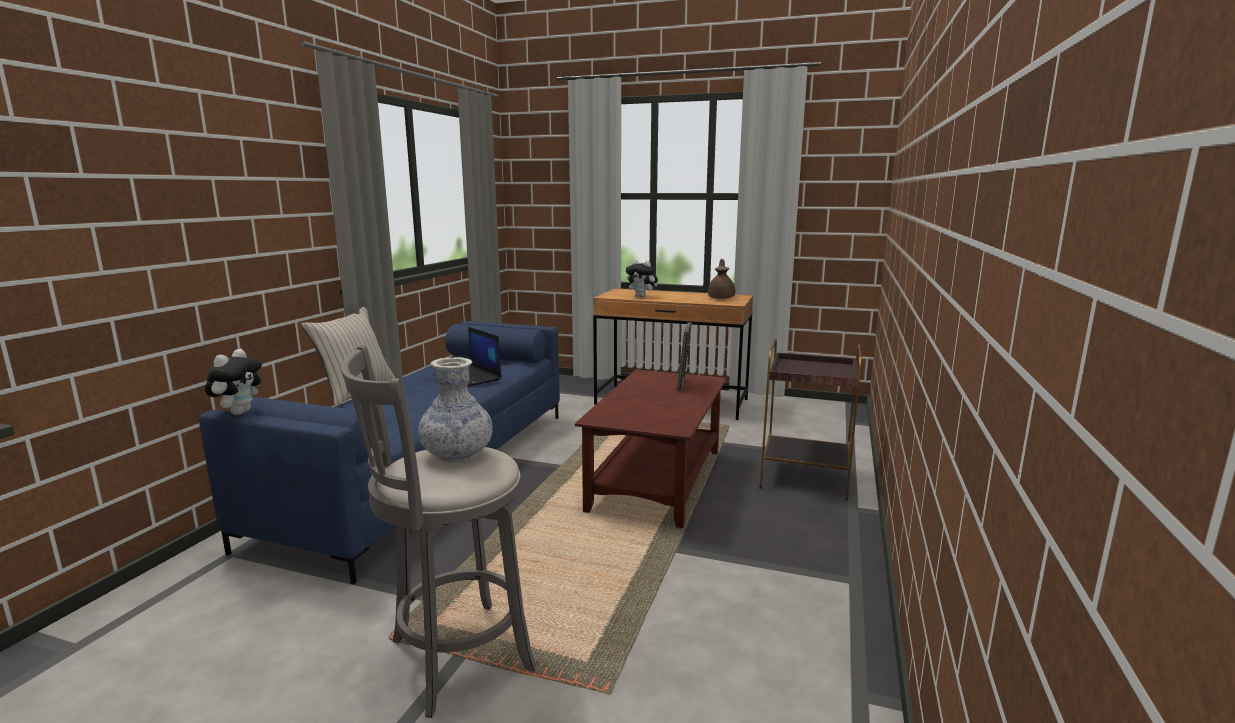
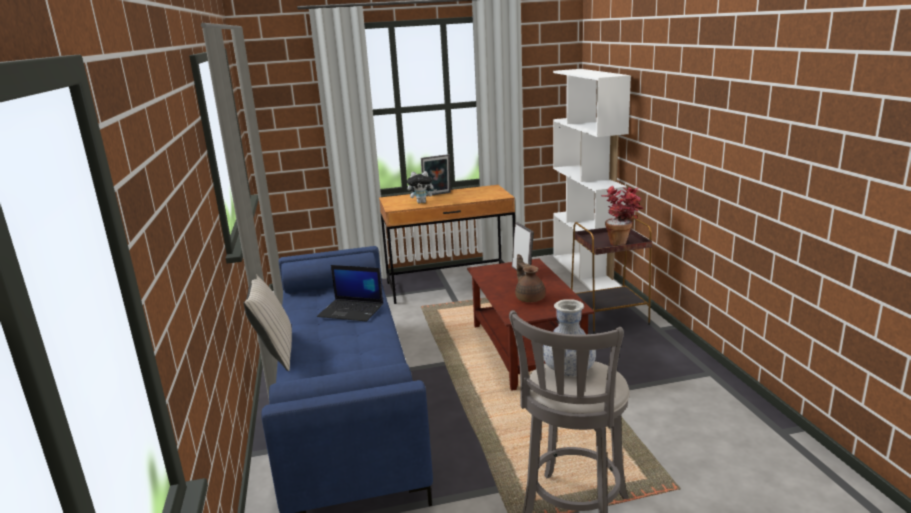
camera: 30 degrees left, 5 degrees up
plush toy [205,349,262,415] -> none
brown teapot [708,259,735,299] -> brown teapot moved to [515,254,546,302]
none -> picture frame [421,154,451,196]
none -> white bookcase [553,69,631,291]
none -> potted plant [602,186,643,246]

